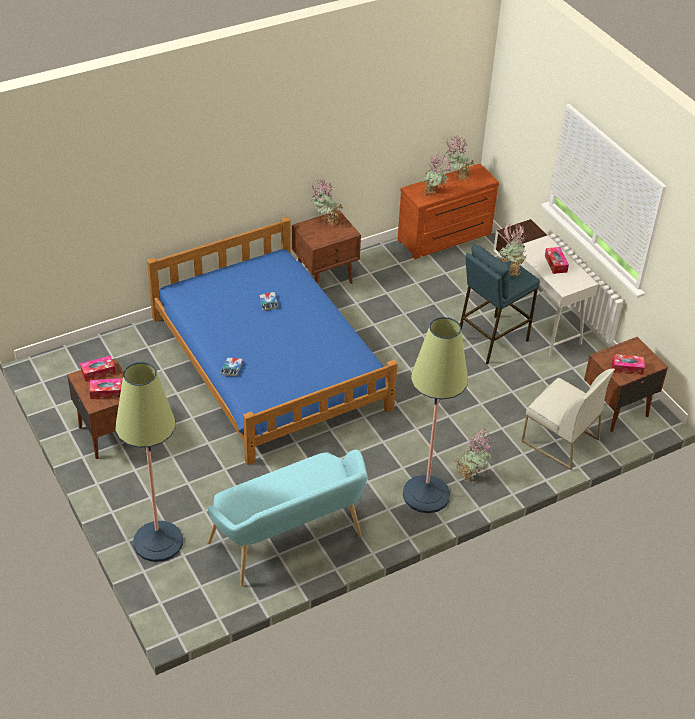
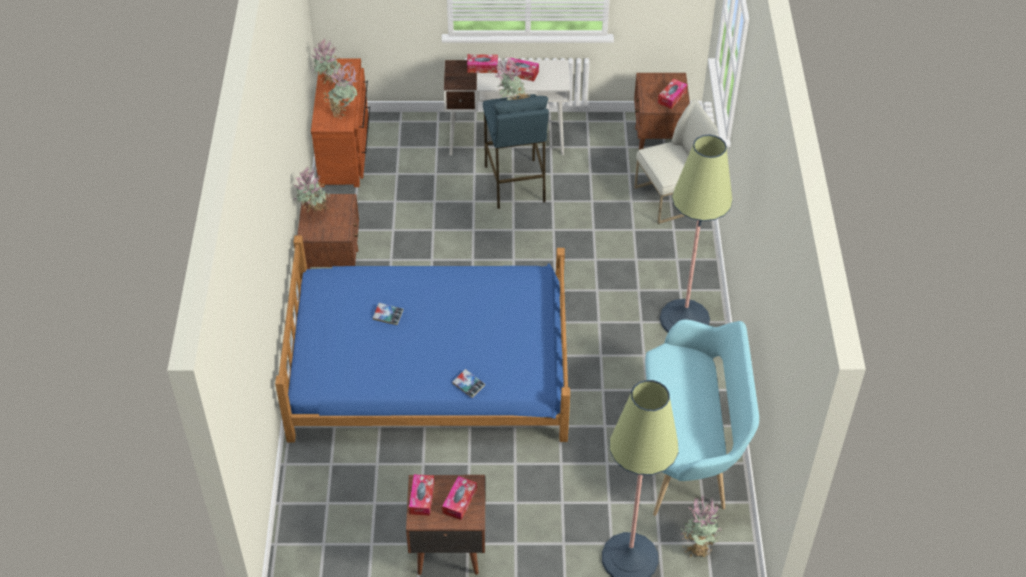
camera: 60 degrees left, 5 degrees up
potted plant [454,429,494,483] -> potted plant moved to [681,495,722,557]
none -> tissue box [467,54,498,73]

